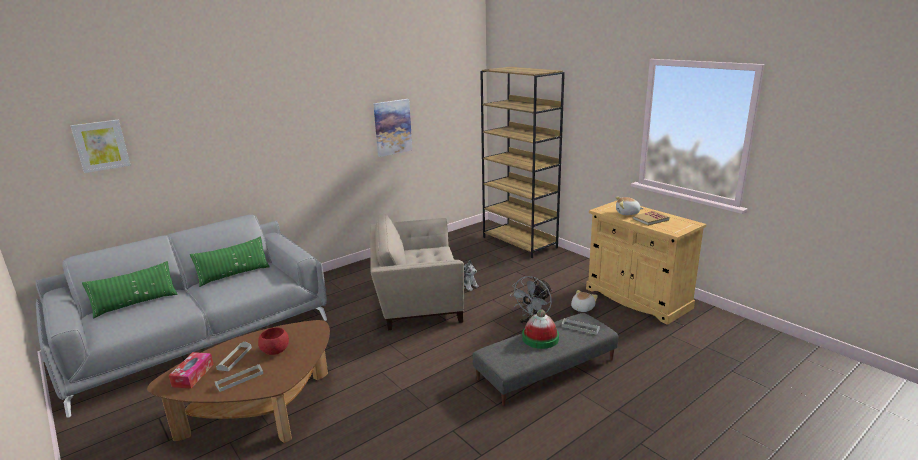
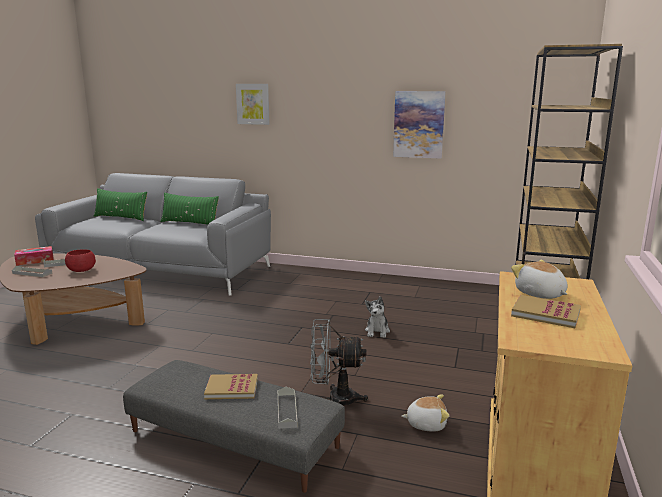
camera: 55 degrees right, 5 degrees down
picture [71,120,131,173] -> picture moved to [236,84,270,125]
beige armchair [370,214,464,330] -> none
hat [522,309,559,349] -> book [204,374,258,399]

